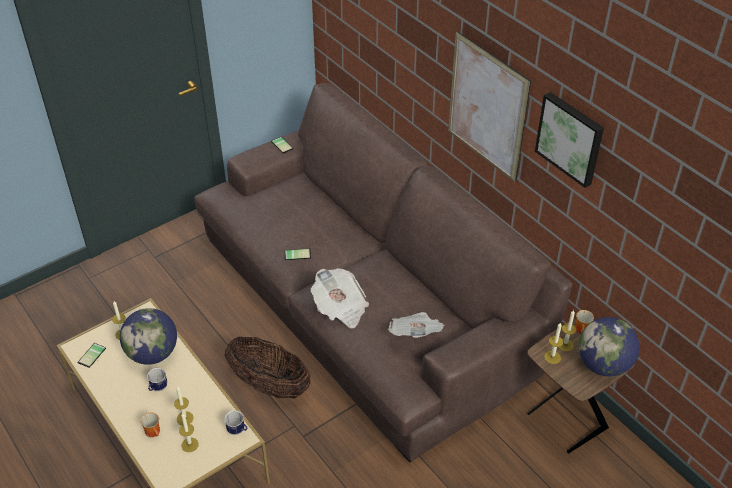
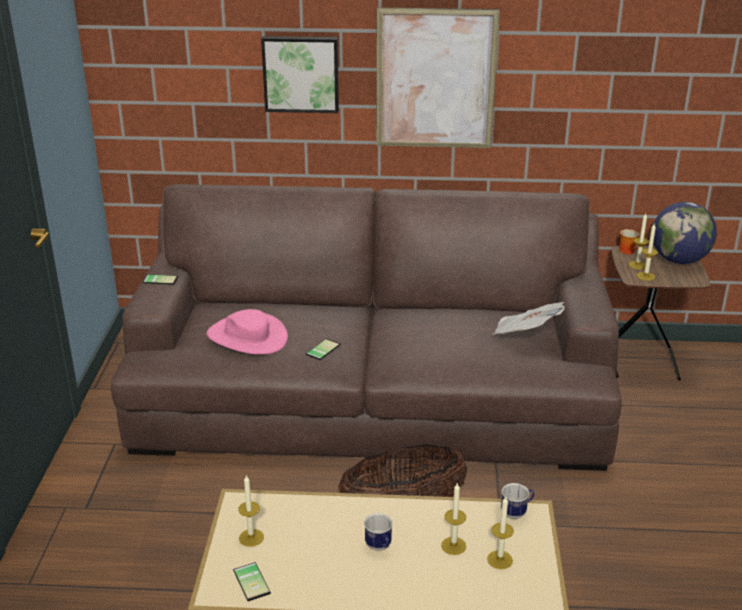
camera: 50 degrees left, 15 degrees down
globe [120,308,177,365] -> none
mug [140,412,160,437] -> none
newspaper [311,268,369,328] -> none
picture [535,92,604,188] -> picture moved to [261,36,339,113]
none -> pink hat [207,309,288,355]

